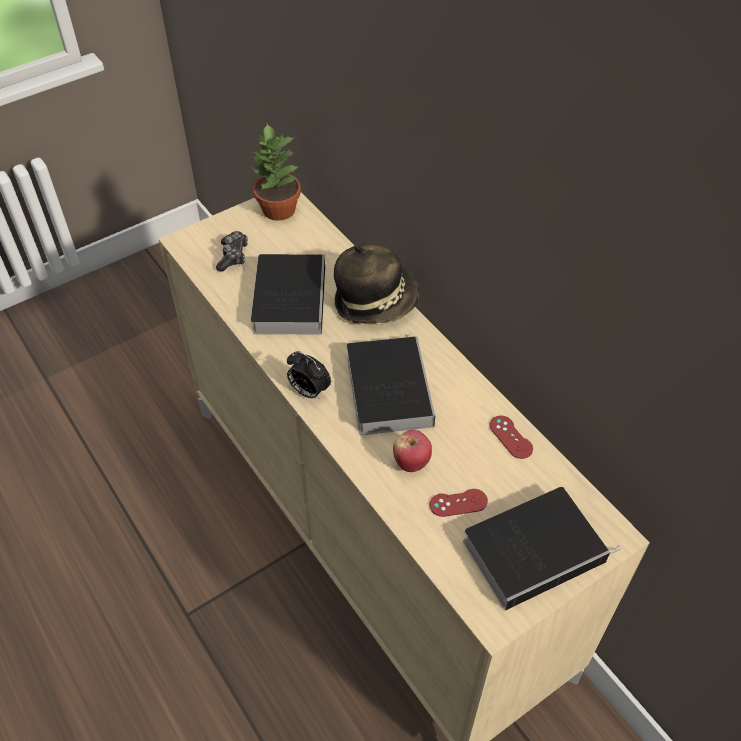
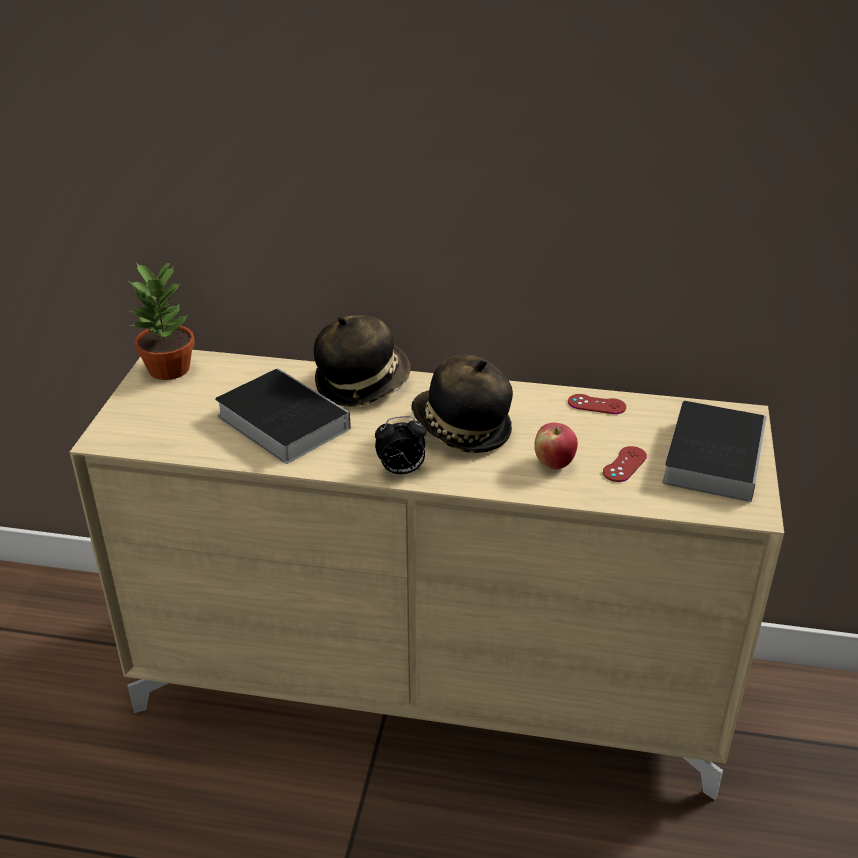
camera: 45 degrees left, 15 degrees down
game controller [216,231,248,272] -> none
book [347,334,435,435] -> hat [412,355,513,453]

